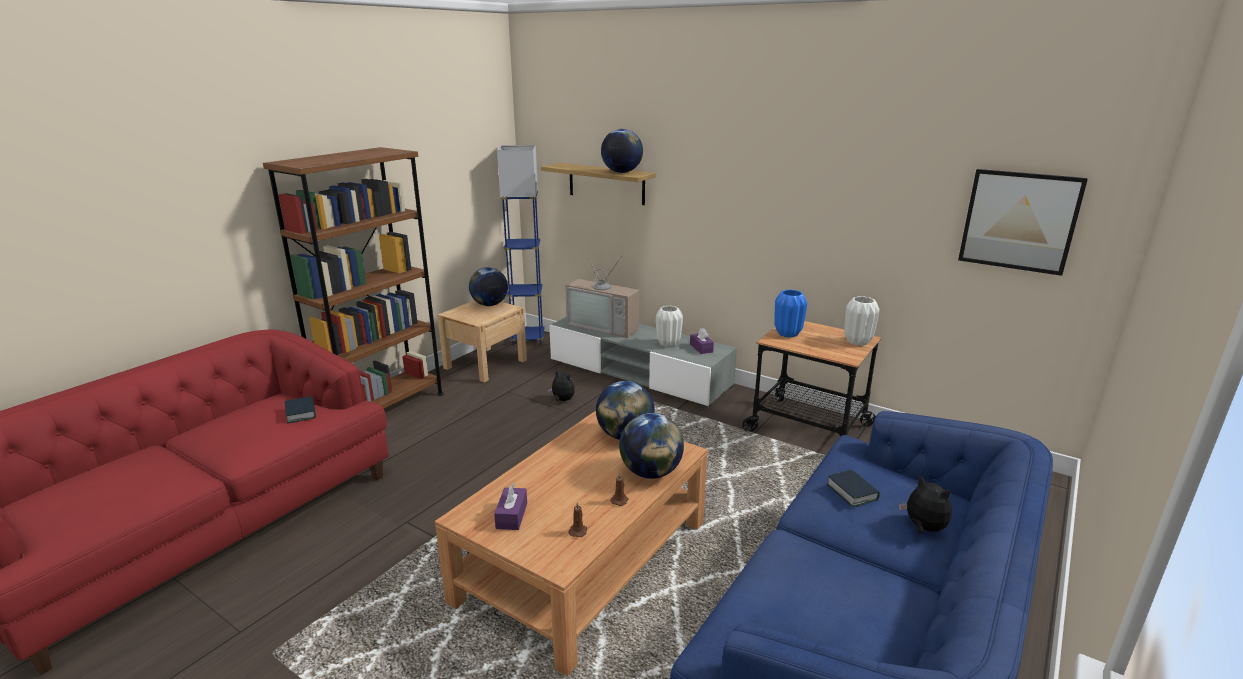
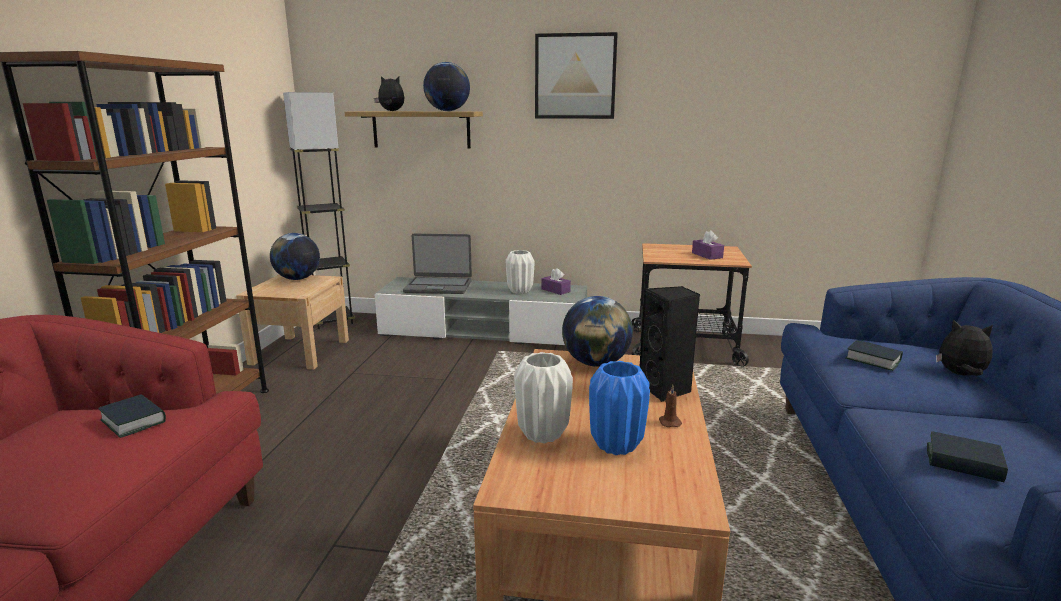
camera: 25 degrees left, 5 degrees down
purple tissue box [494,483,527,530] -> purple tissue box moved to [692,230,724,260]
blue floor lamp [497,145,545,345] -> grey floor lamp [283,92,355,330]
plush toy [548,370,575,402] -> plush toy moved to [374,76,404,111]
television [565,249,639,338] -> laptop [403,234,472,294]
brown candle [569,502,587,537] -> none
globe [619,413,684,479] -> black speaker [639,286,700,402]
blue vase [774,289,807,338] -> blue vase moved to [589,361,650,455]
white vase [844,296,879,346] -> white vase moved to [514,352,573,443]
picture [958,169,1088,276] -> picture moved to [535,32,618,119]
none -> book [927,431,1008,482]

